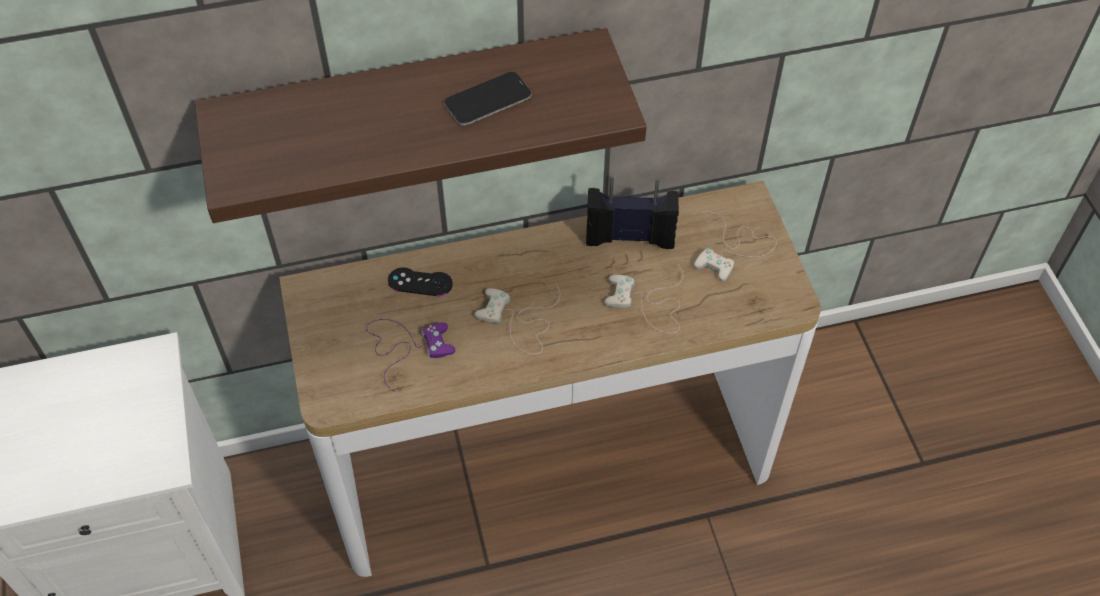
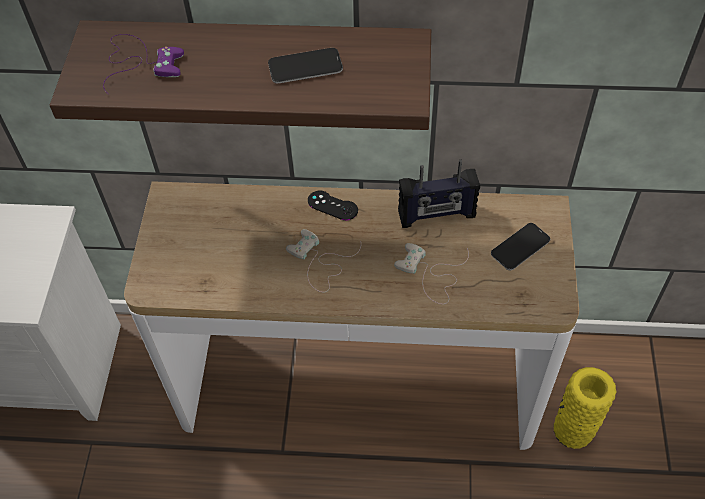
camera: 20 degrees right, 0 degrees up
purple game controller [366,319,455,391] -> purple game controller moved to [103,34,184,94]
black game controller [388,267,453,296] -> black game controller moved to [308,191,358,220]
radio [586,176,679,249] -> radio turned 150 degrees clockwise [398,160,480,228]
white game controller [694,212,777,282] -> phone [491,223,550,270]
none -> yellow vase [553,367,617,449]

